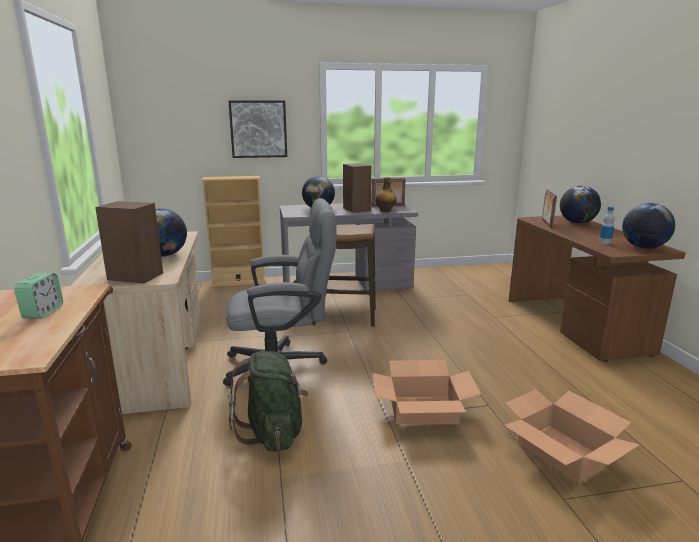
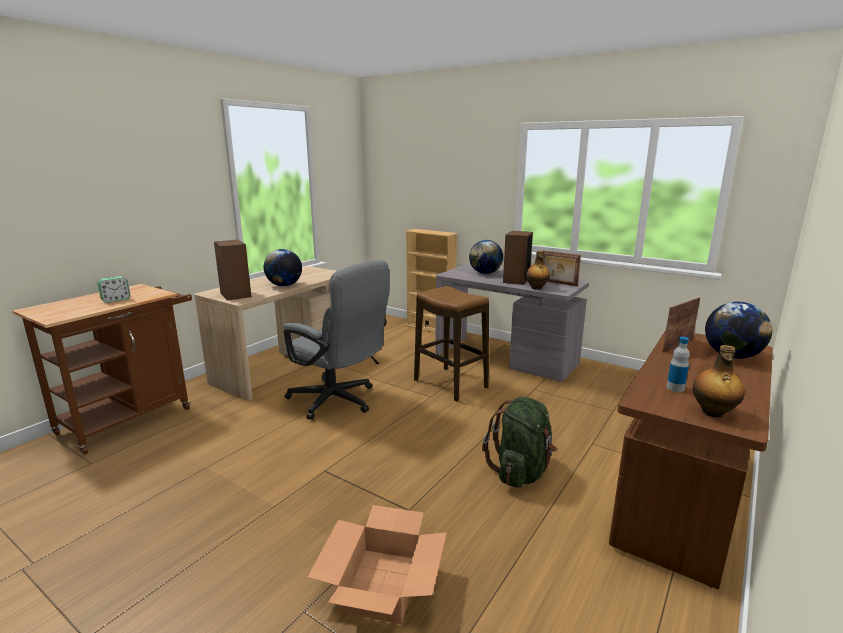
camera: 45 degrees right, 0 degrees up
picture [228,100,287,158] -> none
green backpack [228,351,308,452] -> green backpack moved to [482,397,557,488]
cardboard box [372,360,481,424] -> none
globe [622,203,675,249] -> bottle [693,345,745,418]

